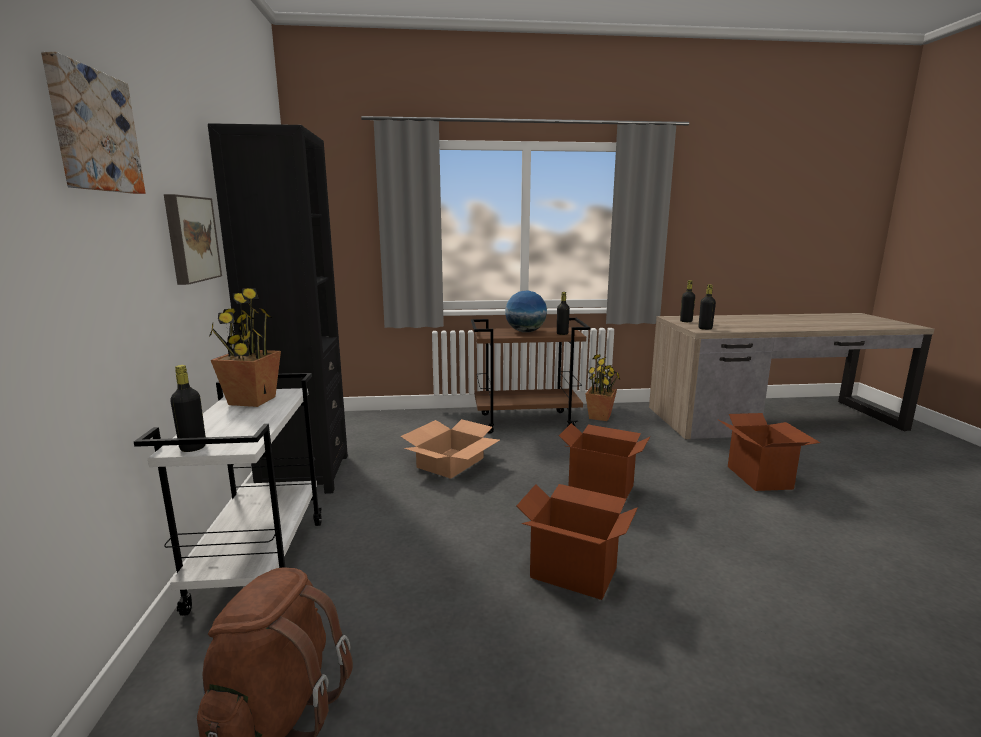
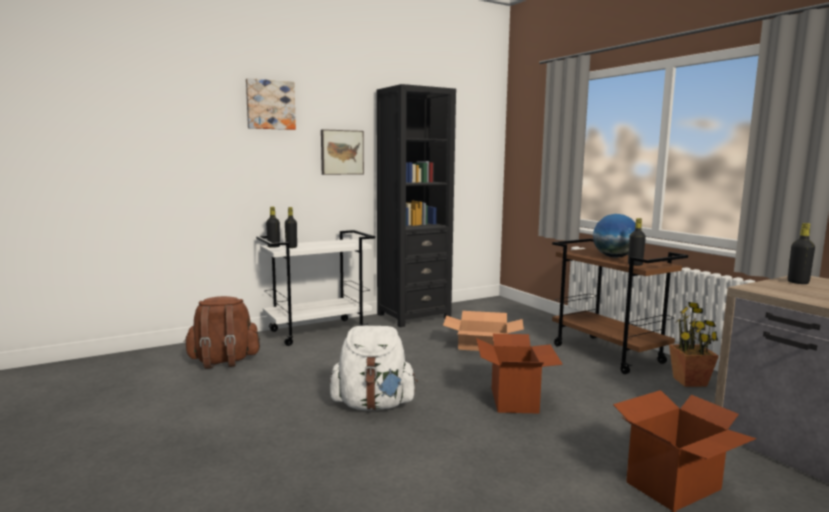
camera: 65 degrees right, 5 degrees down
potted plant [209,288,281,407] -> none
cardboard box [517,484,638,600] -> white backpack [330,326,418,411]
black bottle [699,285,716,330] -> black bottle moved to [285,207,297,248]

